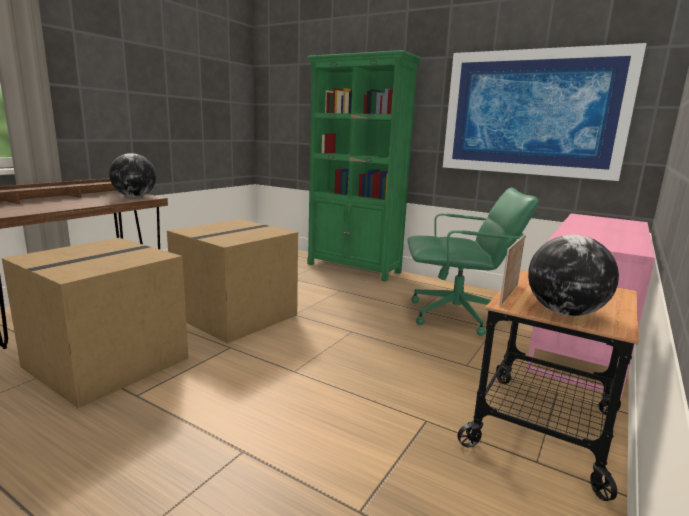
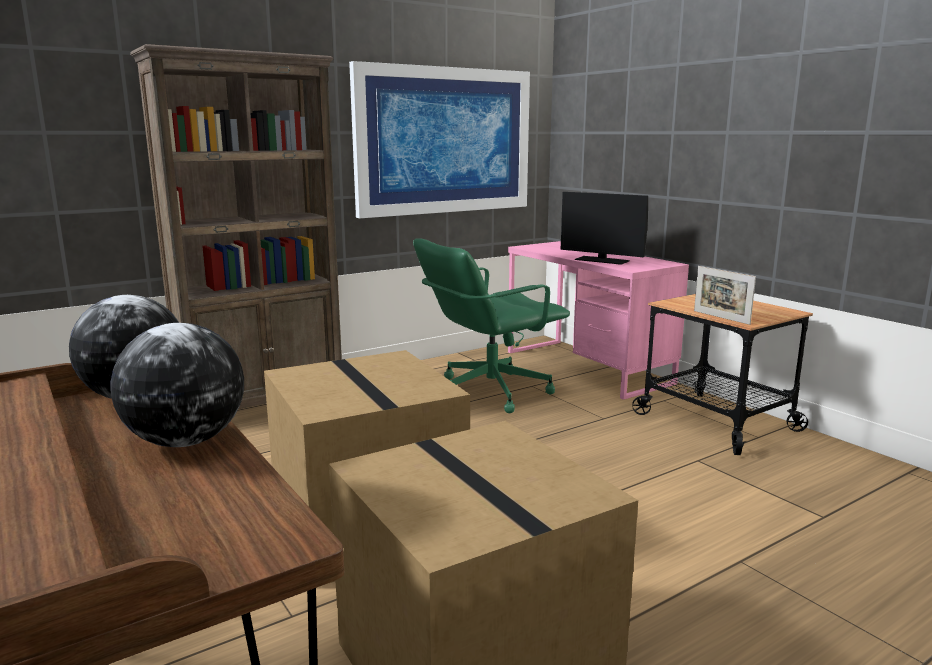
camera: 65 degrees left, 0 degrees up
green bookcase [307,50,421,282] -> brown bookcase [130,44,342,409]
green office chair [407,188,539,336] -> green office chair turned 150 degrees counterclockwise [413,238,570,413]
globe [528,235,619,316] -> globe moved to [110,323,244,447]
none -> monitor [560,192,648,265]

